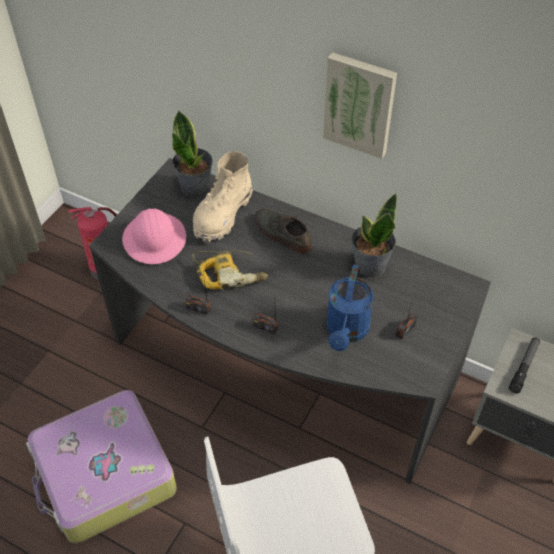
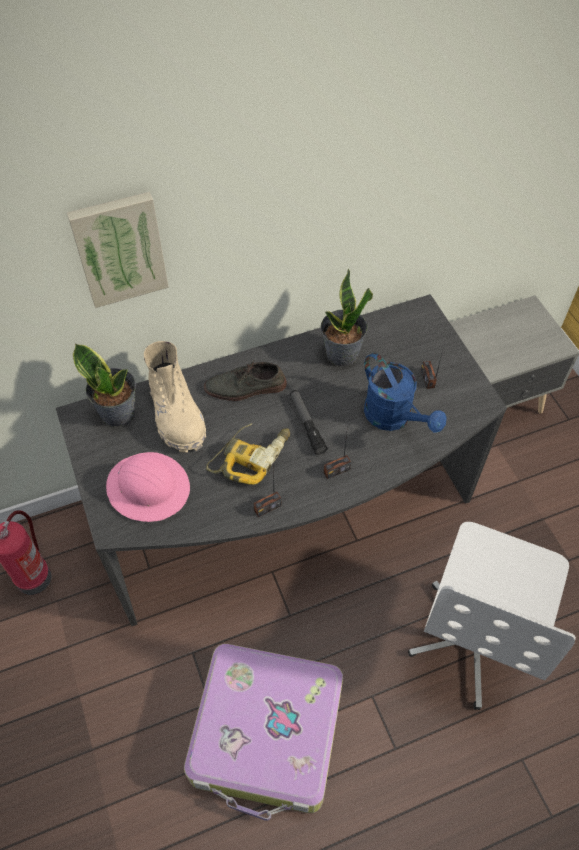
camera: 50 degrees left, 5 degrees up
picture [323,52,397,159] -> picture moved to [67,192,169,308]
flashlight [509,337,540,393] -> flashlight moved to [290,390,327,455]

